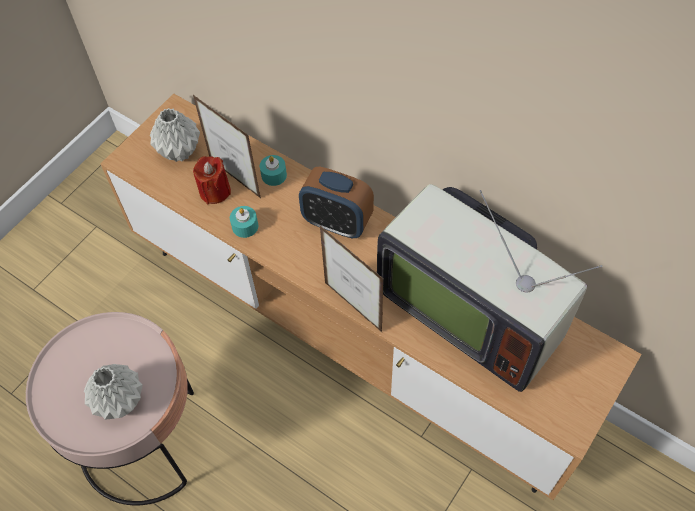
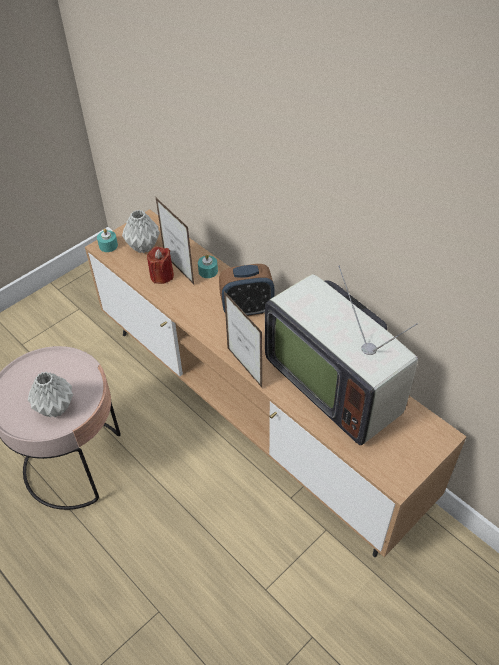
camera: 10 degrees right, 10 degrees down
turquoise candle [230,206,258,238] -> turquoise candle moved to [97,229,118,252]
alarm clock [299,167,374,238] -> alarm clock turned 45 degrees counterclockwise [219,264,274,316]

